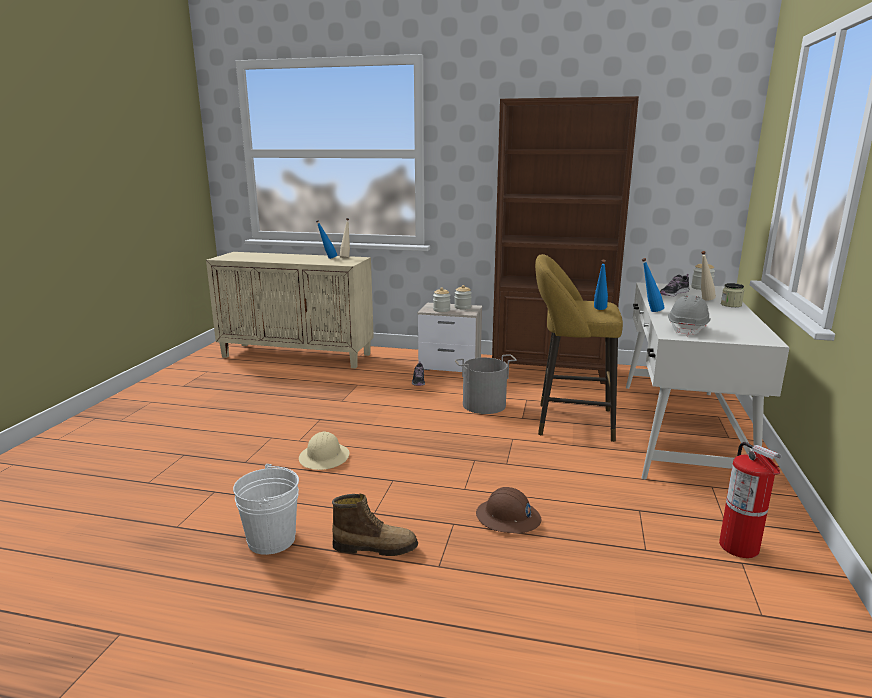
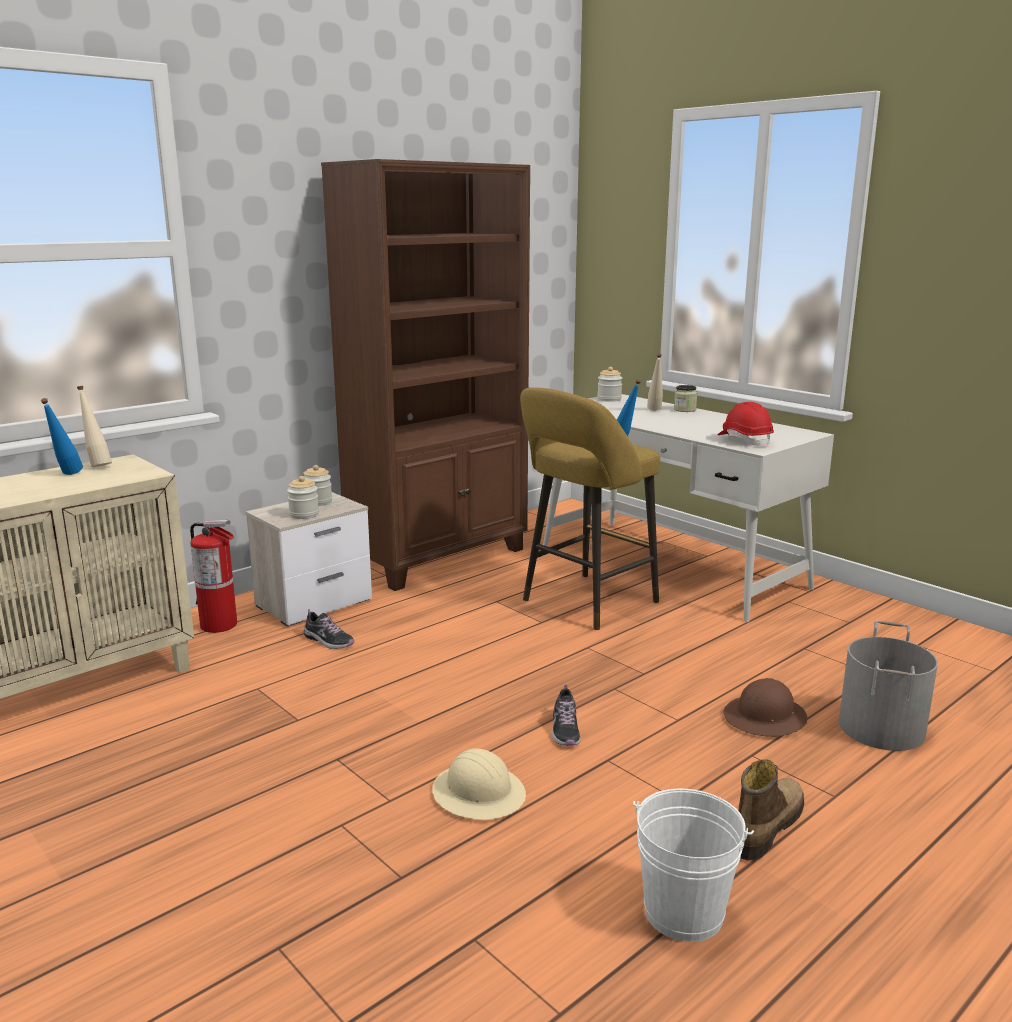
camera: 55 degrees left, 0 degrees up
grey bucket [454,354,517,414] -> grey bucket moved to [839,621,938,751]
blue bottle [642,258,665,312] -> none
shoe [660,274,689,296] -> shoe moved to [552,684,581,746]
grey hard hat [668,295,711,336] -> red hard hat [717,402,774,447]
fire extinguisher [719,442,782,558] -> fire extinguisher moved to [190,520,237,633]

